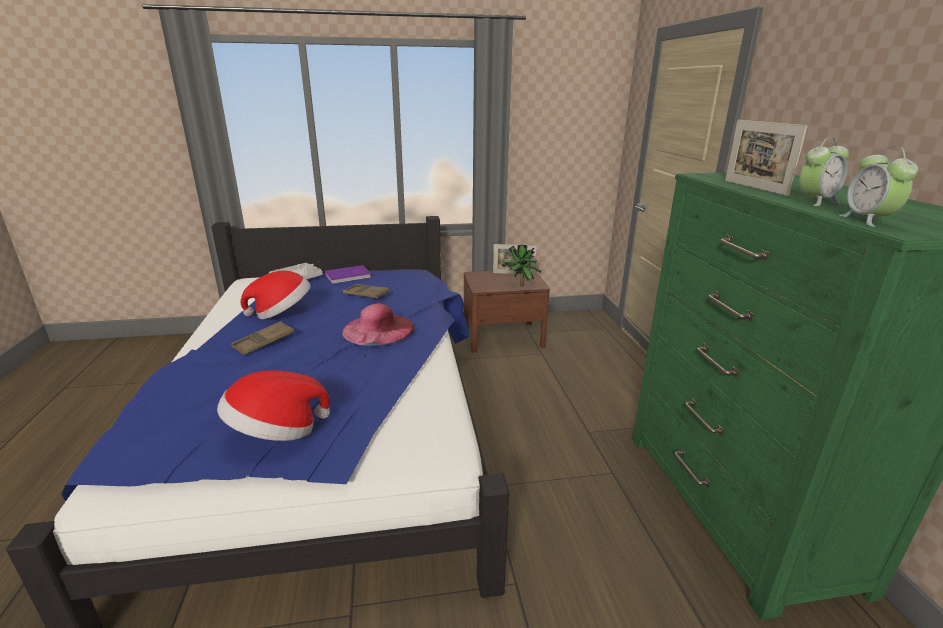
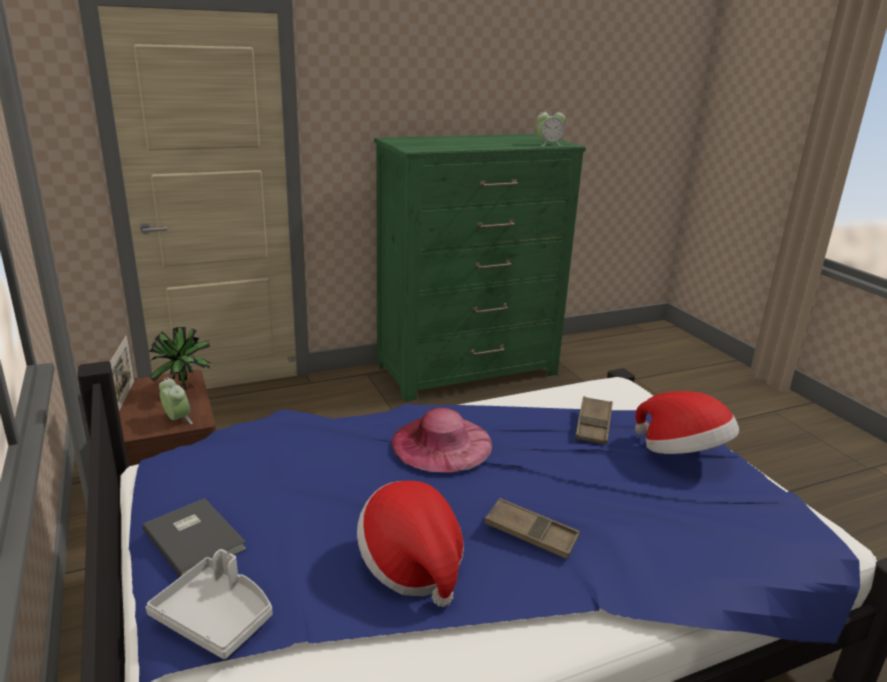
camera: 105 degrees left, 0 degrees up
purple book [324,265,372,284] -> grey book [142,498,246,577]
brown tray [343,284,389,299] -> brown tray moved to [575,396,613,445]
picture frame [725,120,807,196] -> none
alarm clock [799,138,849,206] -> alarm clock moved to [159,377,193,424]

